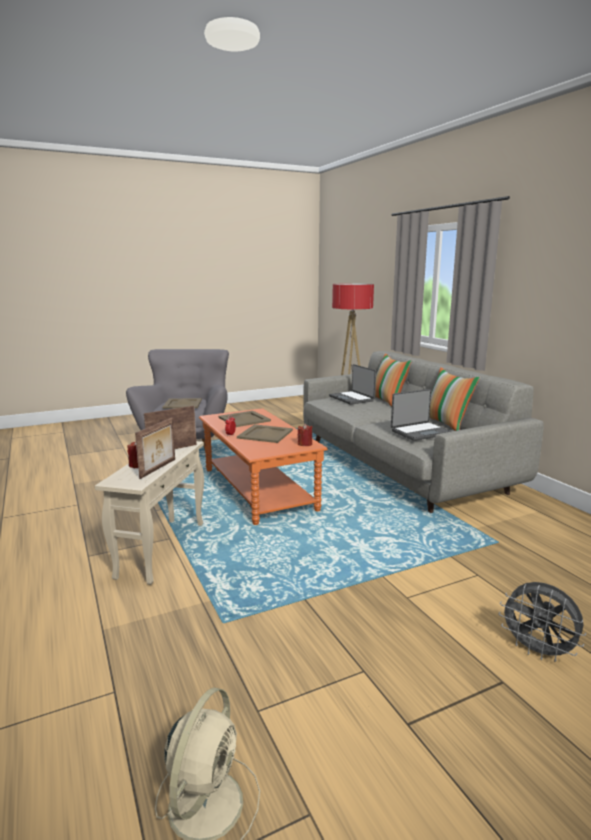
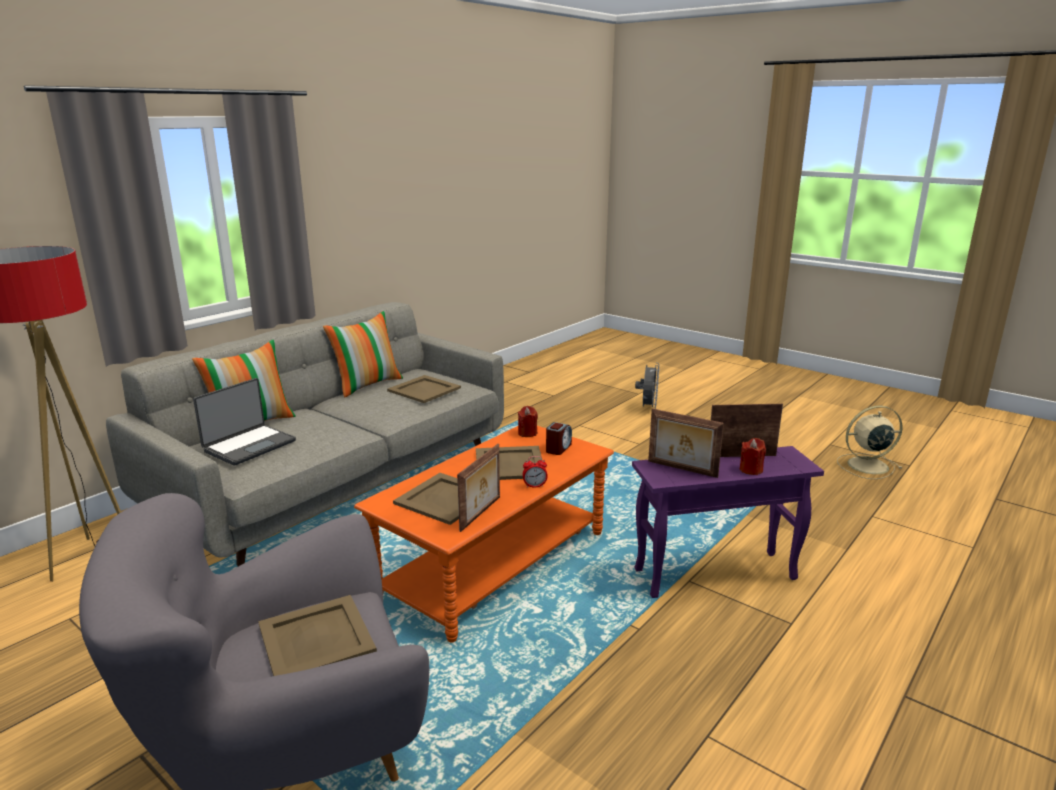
camera: 115 degrees left, 5 degrees up
beige side table [95,441,204,585] -> purple side table [632,446,824,598]
laptop [391,389,451,441] -> beige tray [387,375,461,403]
none -> picture frame [457,444,500,532]
none -> alarm clock [546,422,572,455]

